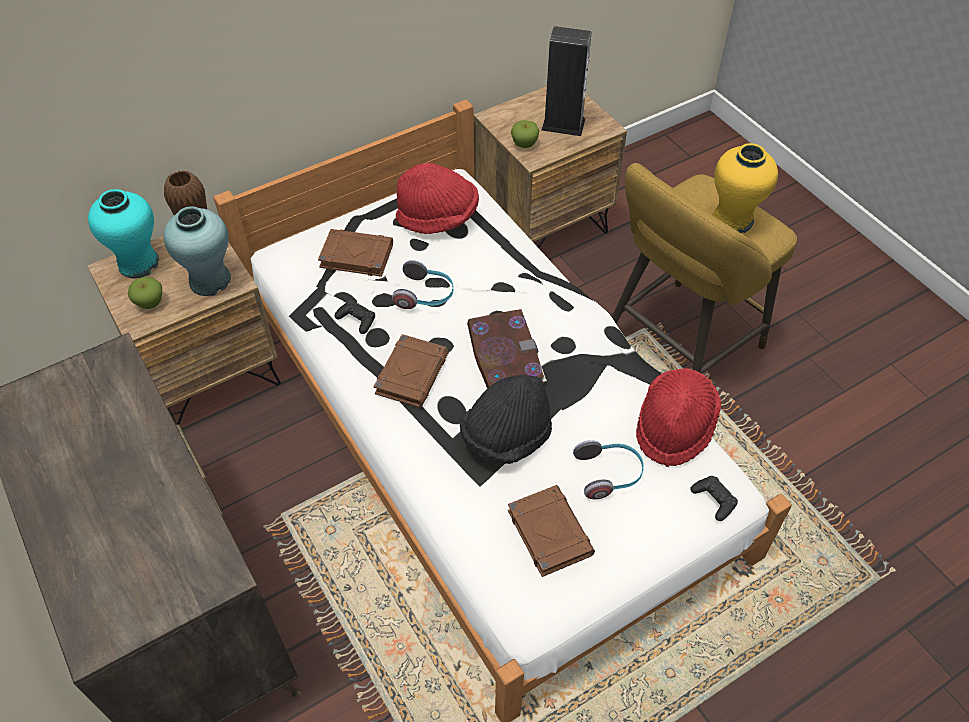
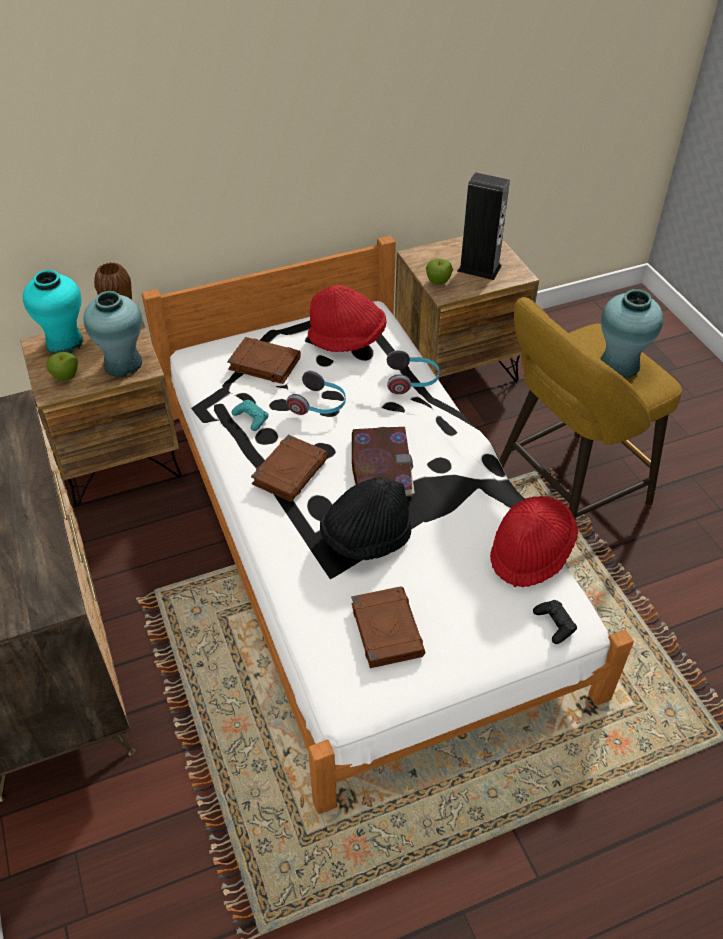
camera: 10 degrees right, 5 degrees down
black game controller [335,300,375,334] -> turquoise game controller [231,400,269,431]
headphones [573,440,644,499] -> headphones moved to [387,350,440,394]
yellow vase [713,143,778,233] -> turquoise vase [600,289,663,378]

